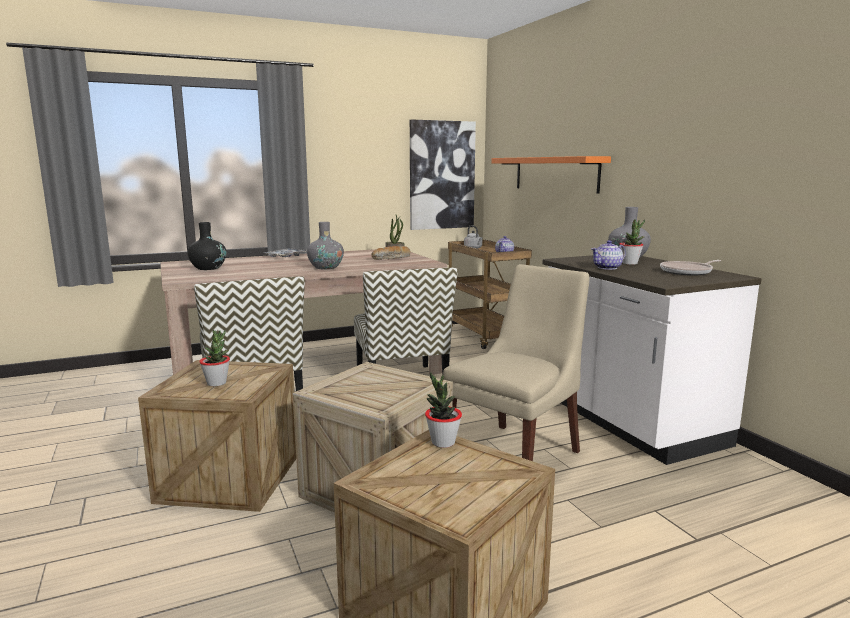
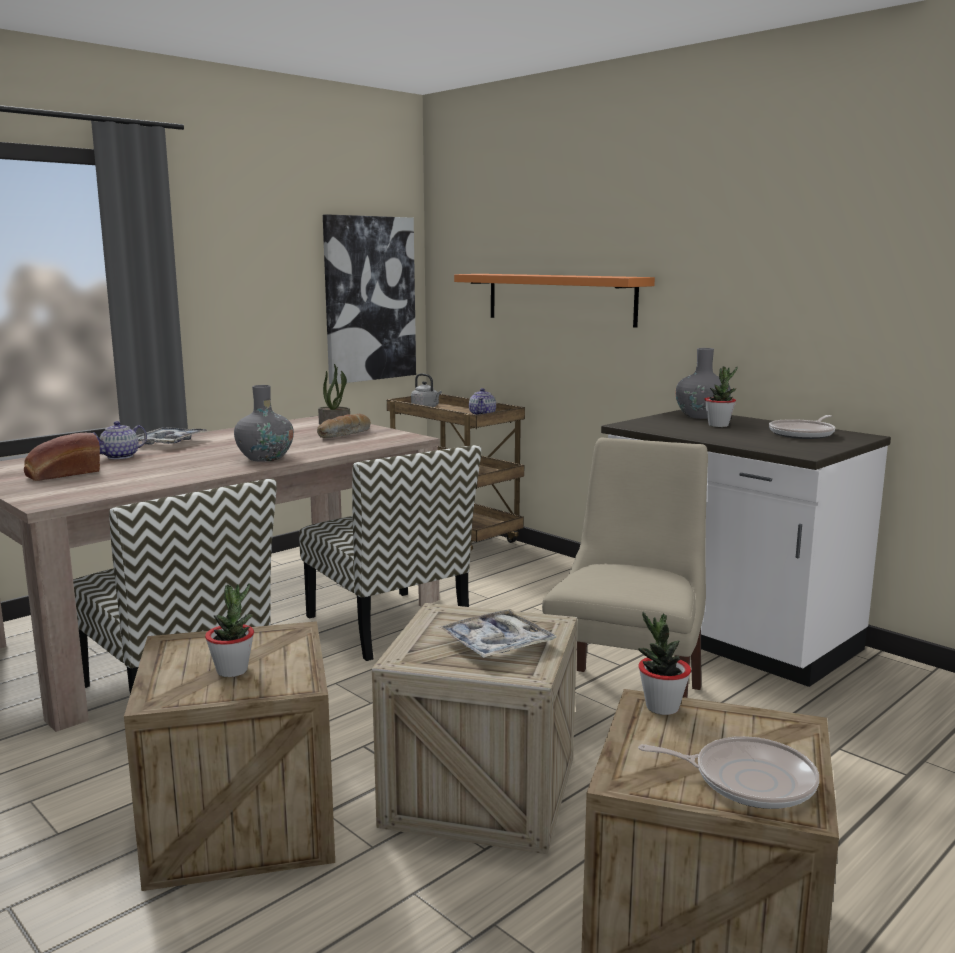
camera: 20 degrees left, 0 degrees up
black vase [187,222,226,270] -> bread [24,433,100,481]
teapot [591,240,626,270] -> teapot moved to [93,421,147,459]
none -> tray [438,609,556,658]
none -> frying pan [638,736,819,809]

